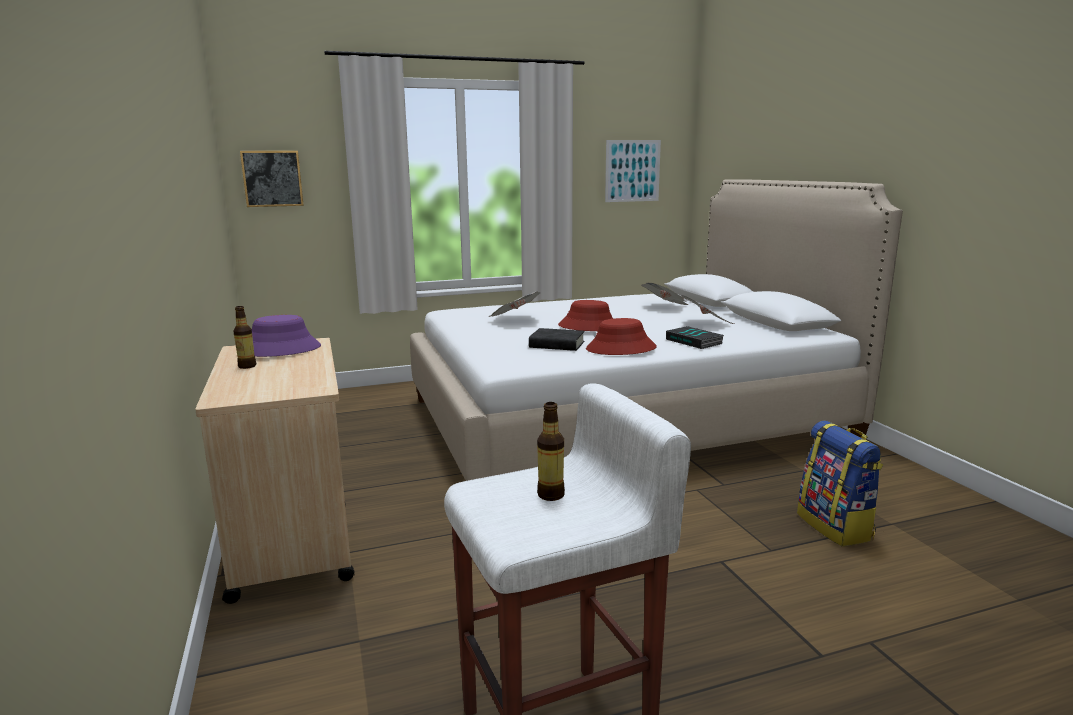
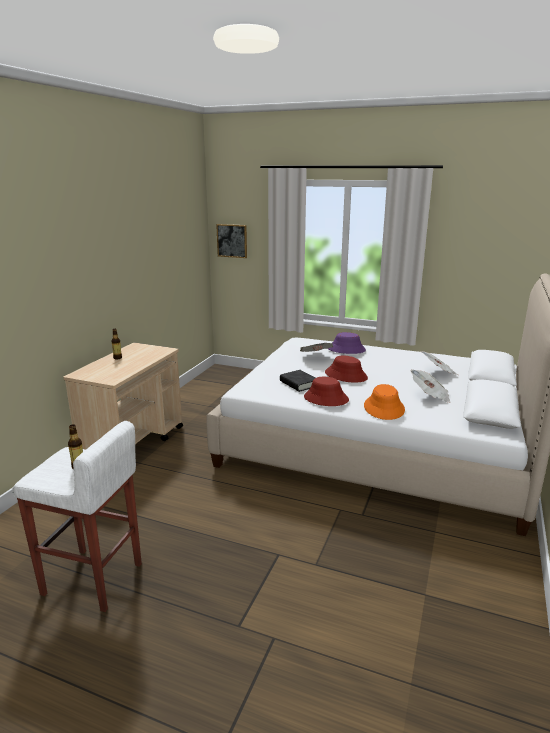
camera: 40 degrees right, 5 degrees up
purple hat [252,315,321,357] -> purple hat moved to [328,332,366,354]
picture [605,140,661,202] -> none
book [666,326,724,349] -> orange hat [364,384,405,420]
backpack [797,420,883,546] -> none

